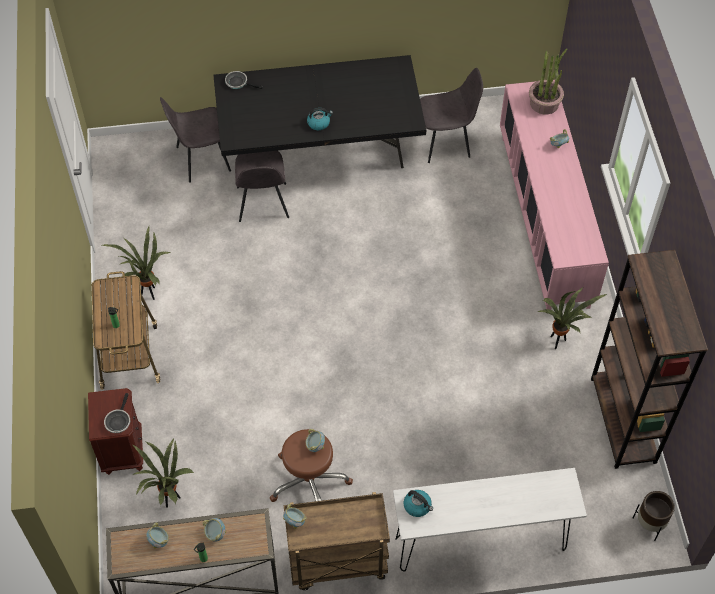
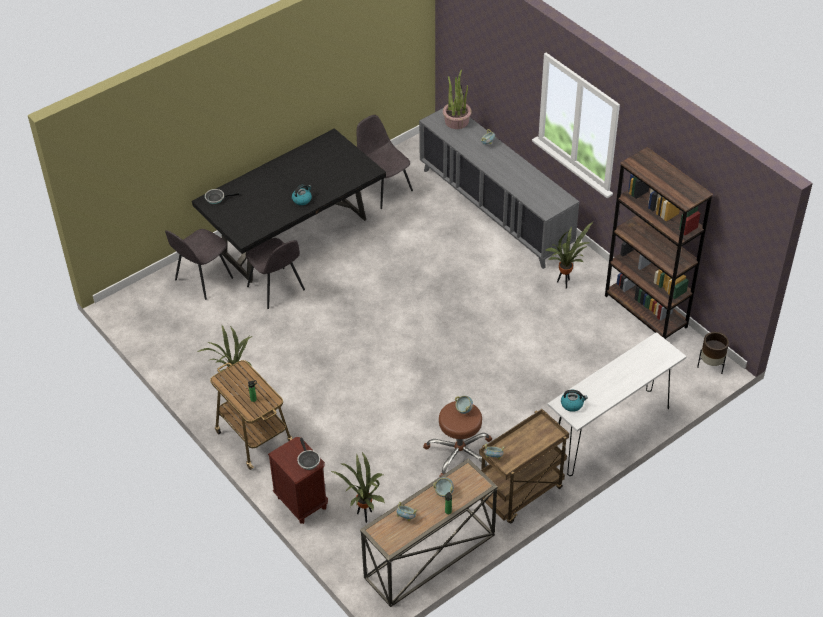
camera: 30 degrees left, 10 degrees down
grey chair [420,68,483,163] -> grey chair turned 90 degrees counterclockwise [357,115,413,209]
pink cabinet [500,79,609,310] -> grey cabinet [419,108,579,269]

